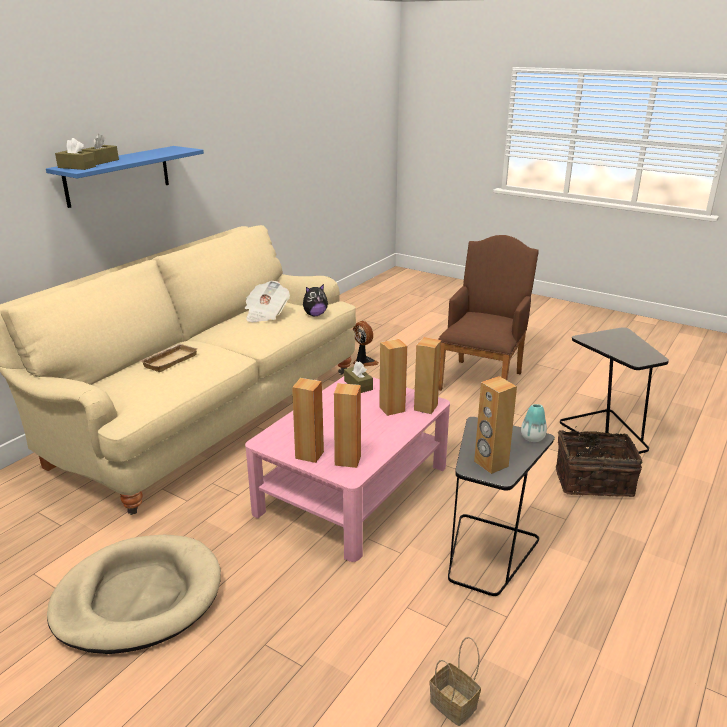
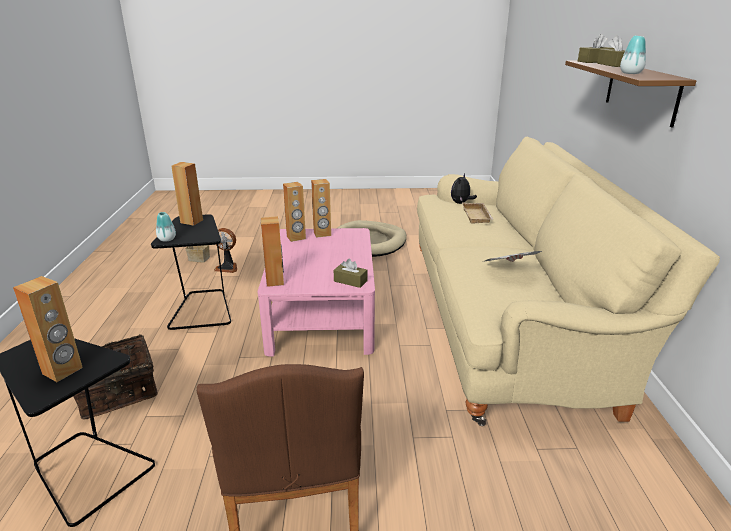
camera: 145 degrees right, 0 degrees up
blue shelf [46,146,204,208] -> brown shelf [565,61,696,128]
plush toy [303,284,328,316] -> plush toy moved to [451,174,477,204]
fan [353,321,379,366] -> fan moved to [214,228,237,273]
brown speaker [379,339,407,416] -> brown speaker moved to [13,276,83,382]
none -> vase [620,36,646,74]

